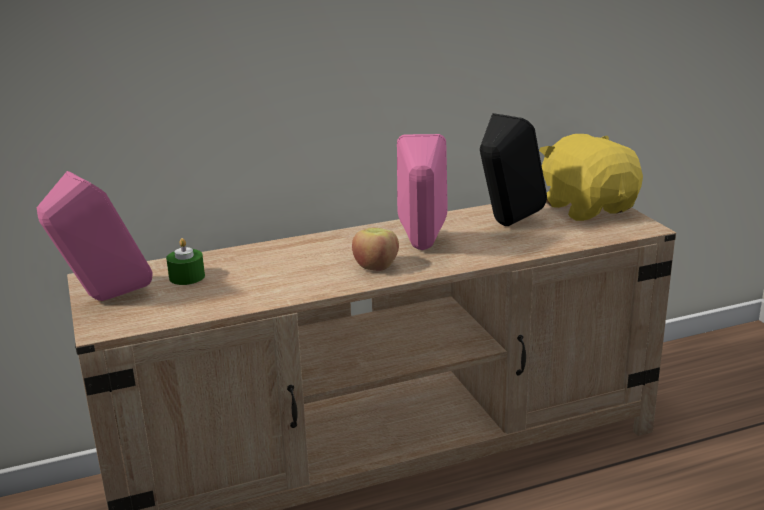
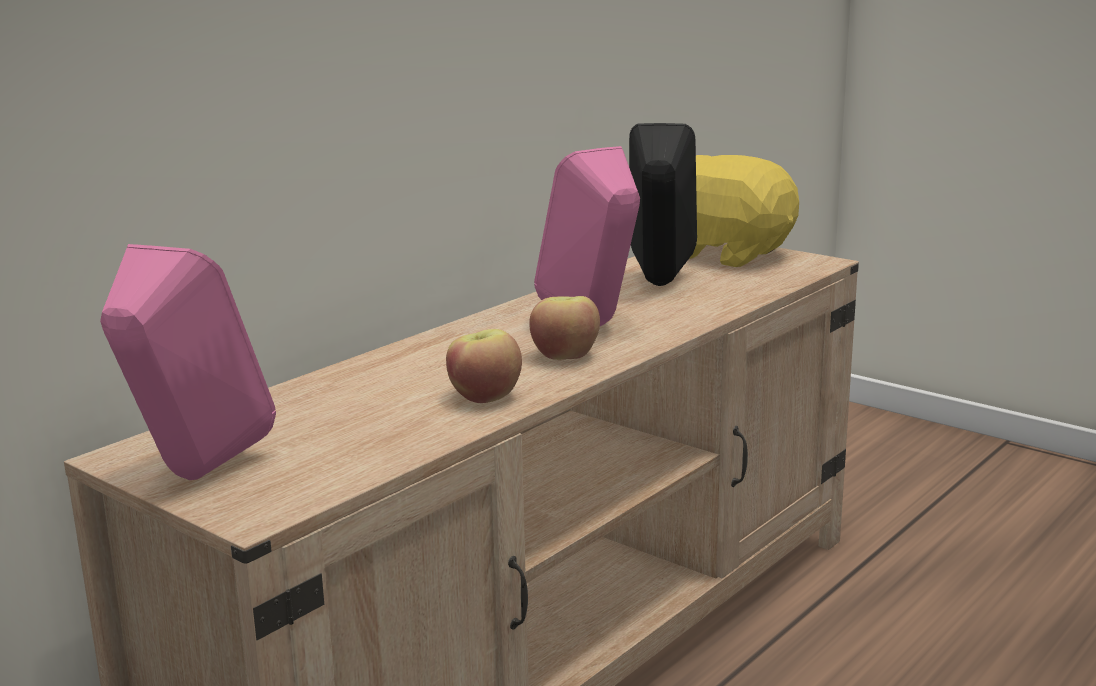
camera: 30 degrees left, 5 degrees down
green candle [166,238,205,285] -> none
none -> apple [446,329,522,403]

